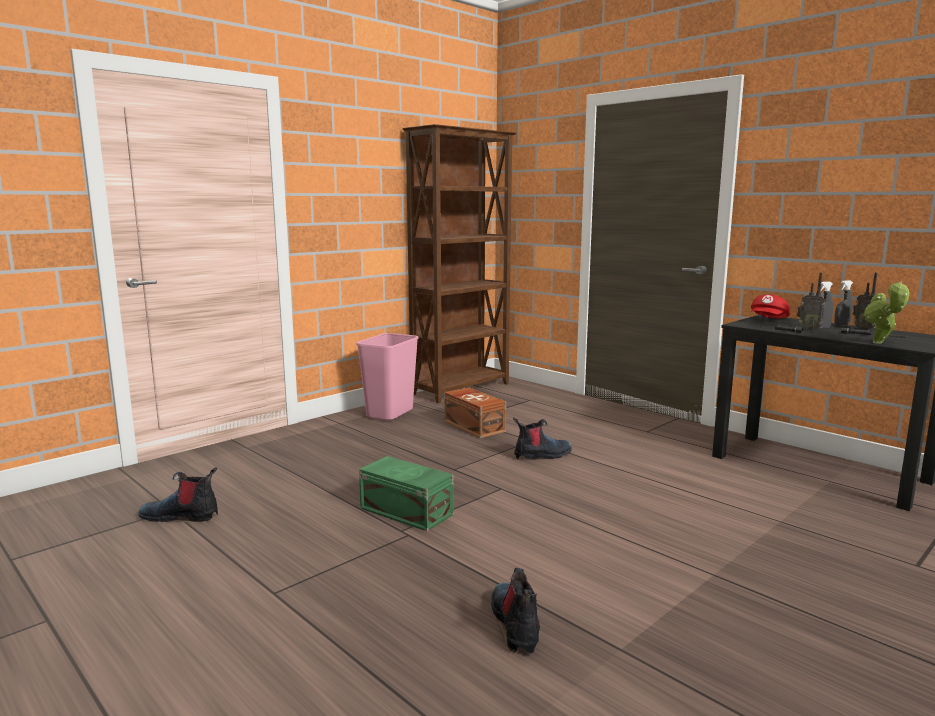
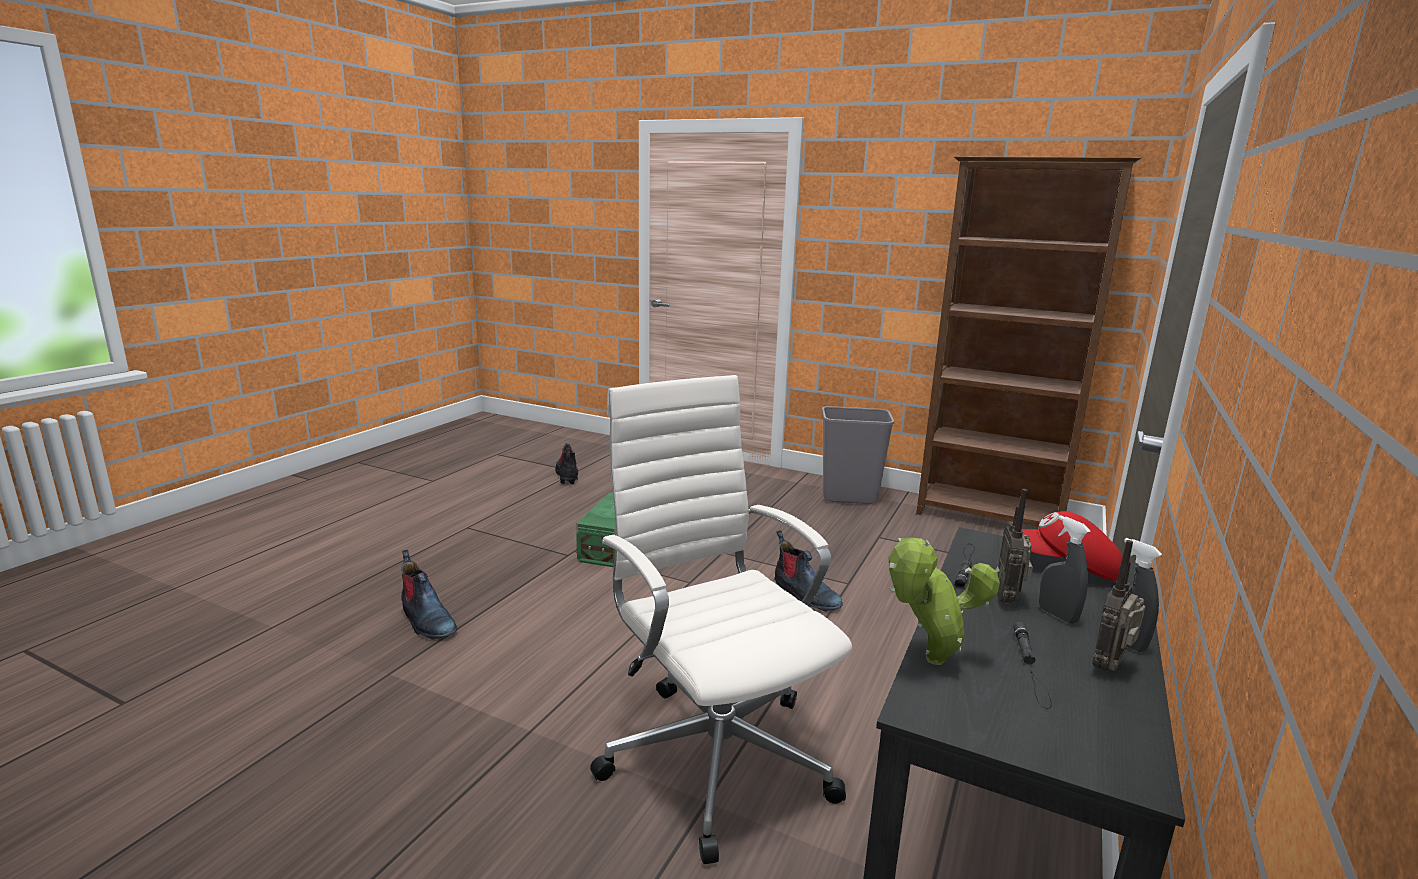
camera: 70 degrees right, 5 degrees up
pink trash can [356,333,419,421] -> grey trash can [822,406,894,504]
brown storage box [444,388,506,438] -> none
boot [491,568,540,654] -> boot turned 75 degrees clockwise [401,550,457,640]
none -> white office chair [590,375,852,864]

